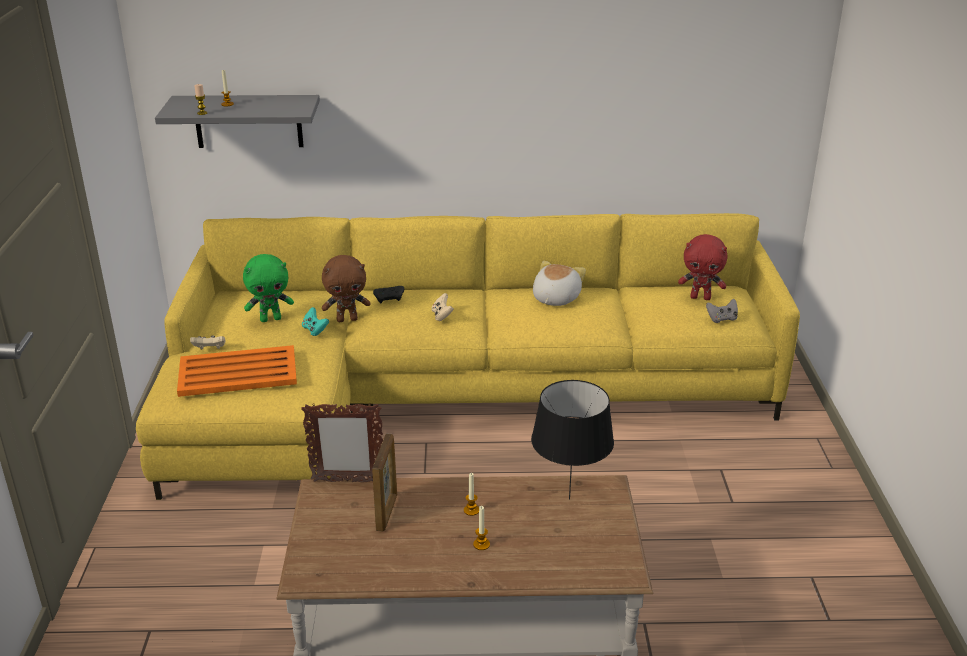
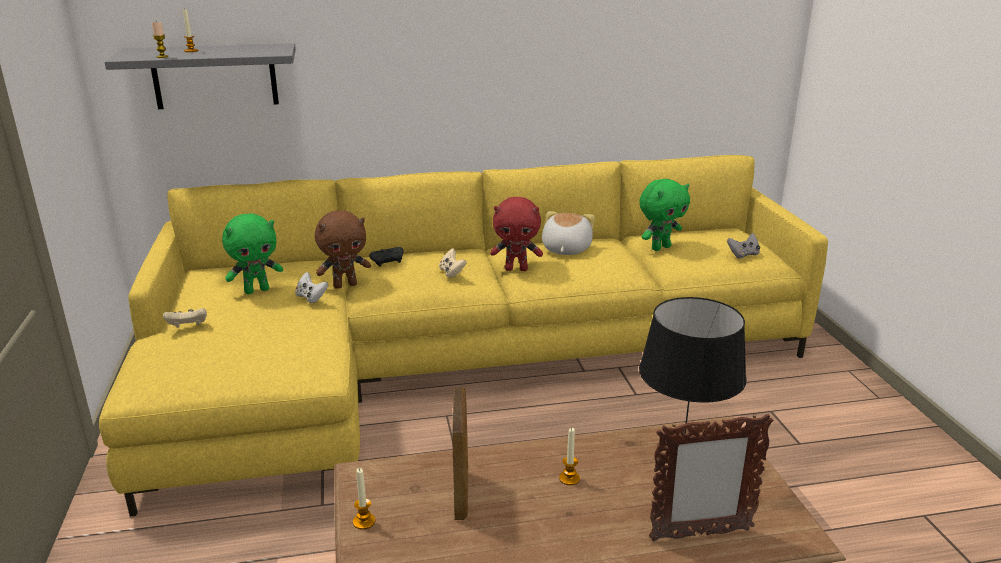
camera: 10 degrees left, 5 degrees down
orange tray [177,345,297,397] -> none
picture frame [301,403,383,482] -> picture frame moved to [649,414,773,541]
turquoise game controller [302,307,329,336] -> white game controller [295,272,328,303]
candle [473,506,490,550] -> candle moved to [353,468,375,530]
red plush toy [678,234,728,300] -> red plush toy moved to [490,197,543,271]
none -> green plush toy [639,179,690,251]

